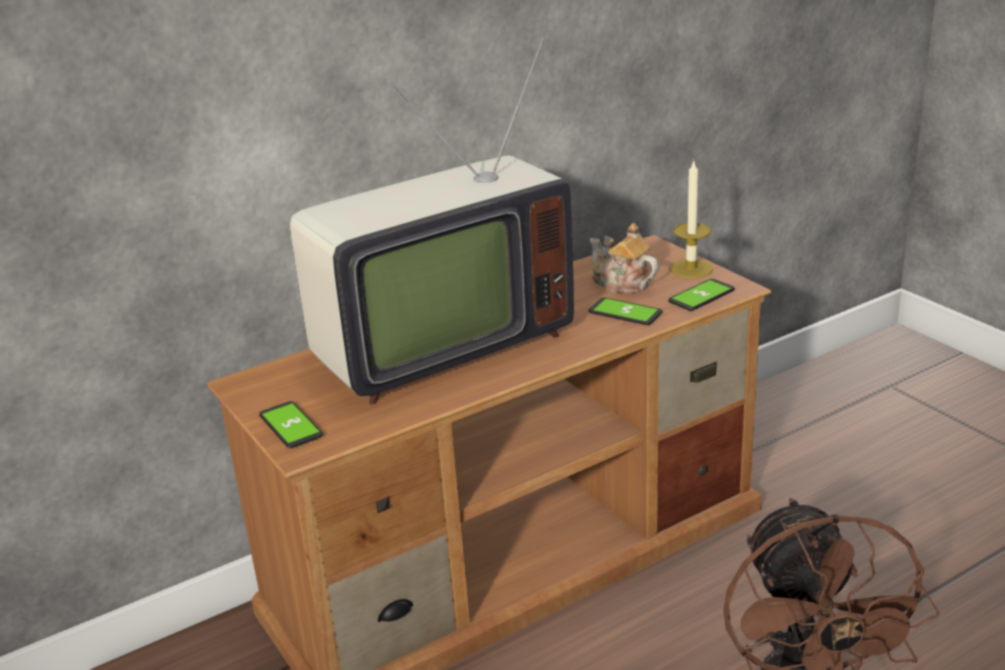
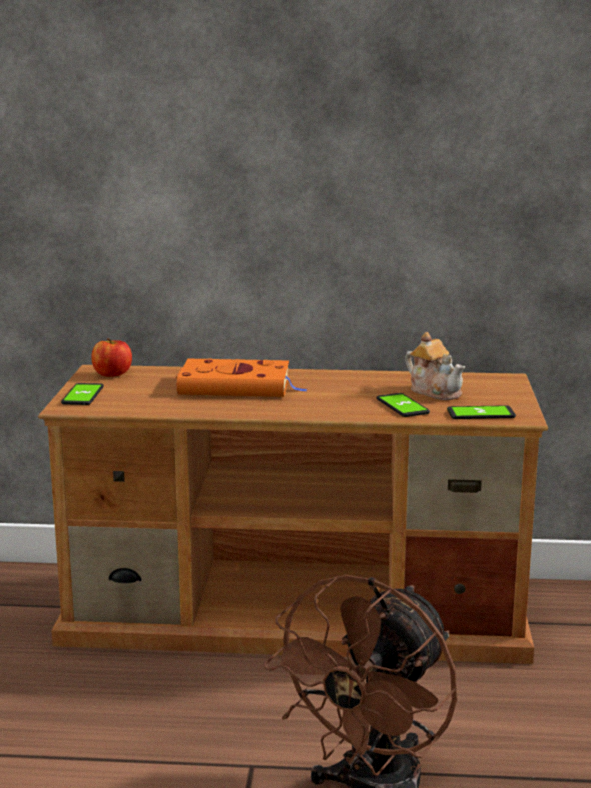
camera: 35 degrees right, 10 degrees down
television [290,38,574,405] -> orange book [176,359,307,397]
teapot [589,223,658,293] -> teapot turned 150 degrees clockwise [405,332,465,400]
candle [670,160,713,278] -> none
none -> apple [91,338,132,377]

